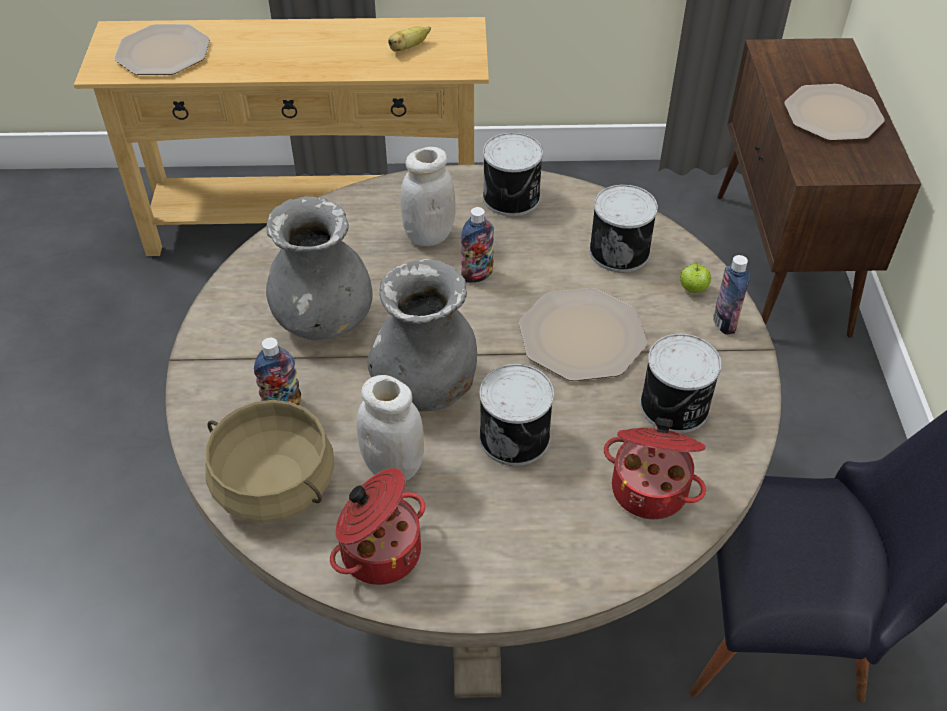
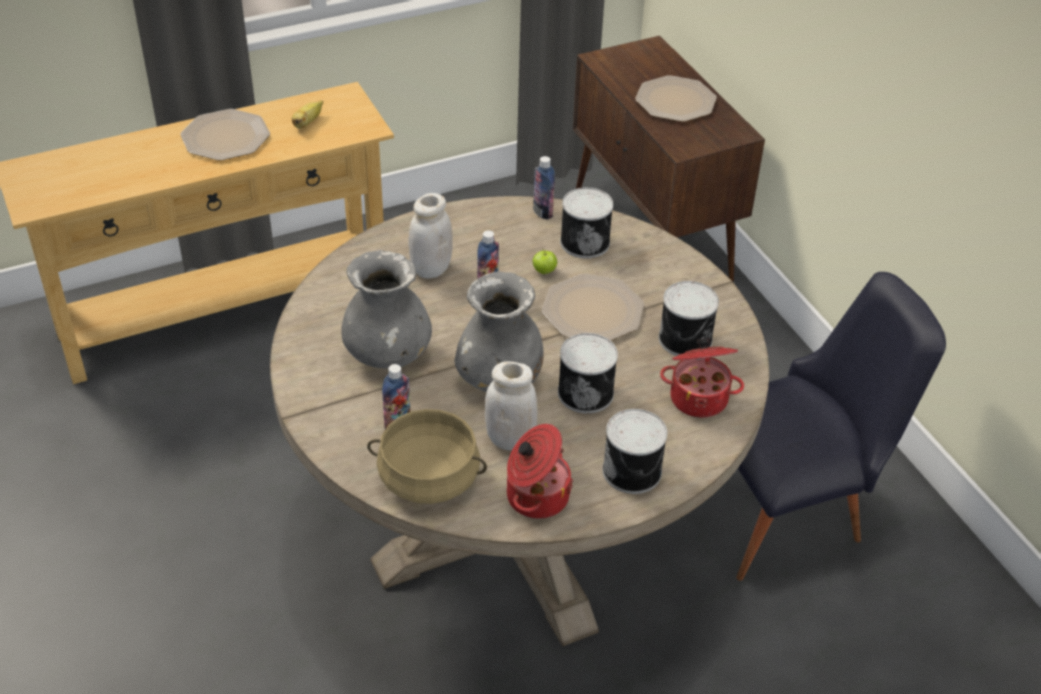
camera: 25 degrees left, 5 degrees down
plate [114,24,210,75] -> plate moved to [180,109,270,161]
can [483,133,543,216] -> can moved to [602,409,668,494]
apple [680,262,711,293] -> apple moved to [533,248,558,274]
bottle [713,255,750,335] -> bottle moved to [533,156,555,220]

